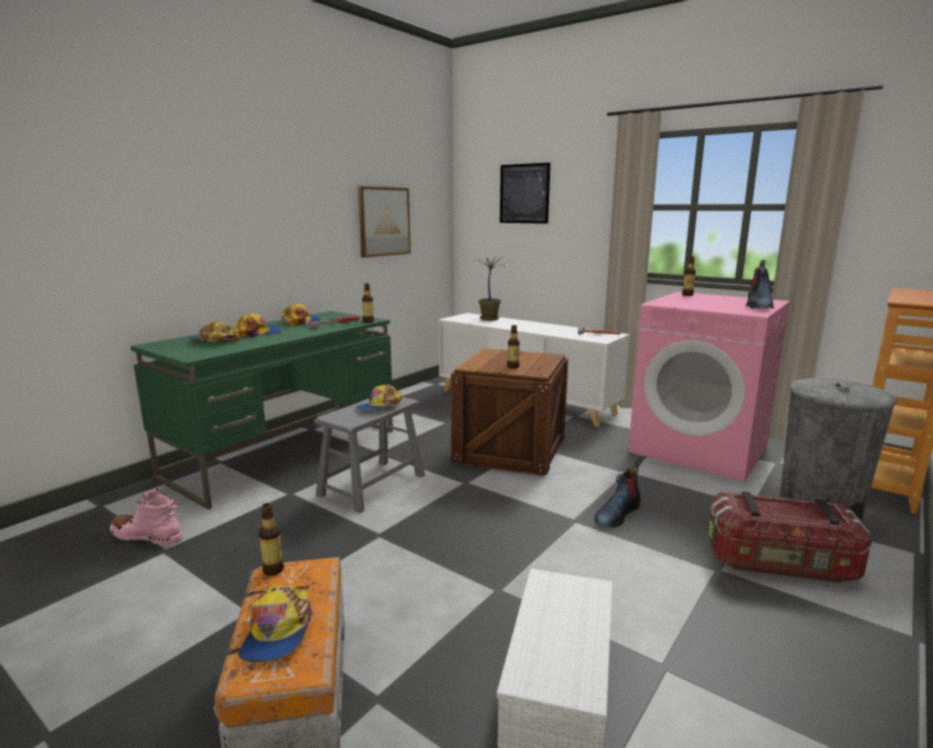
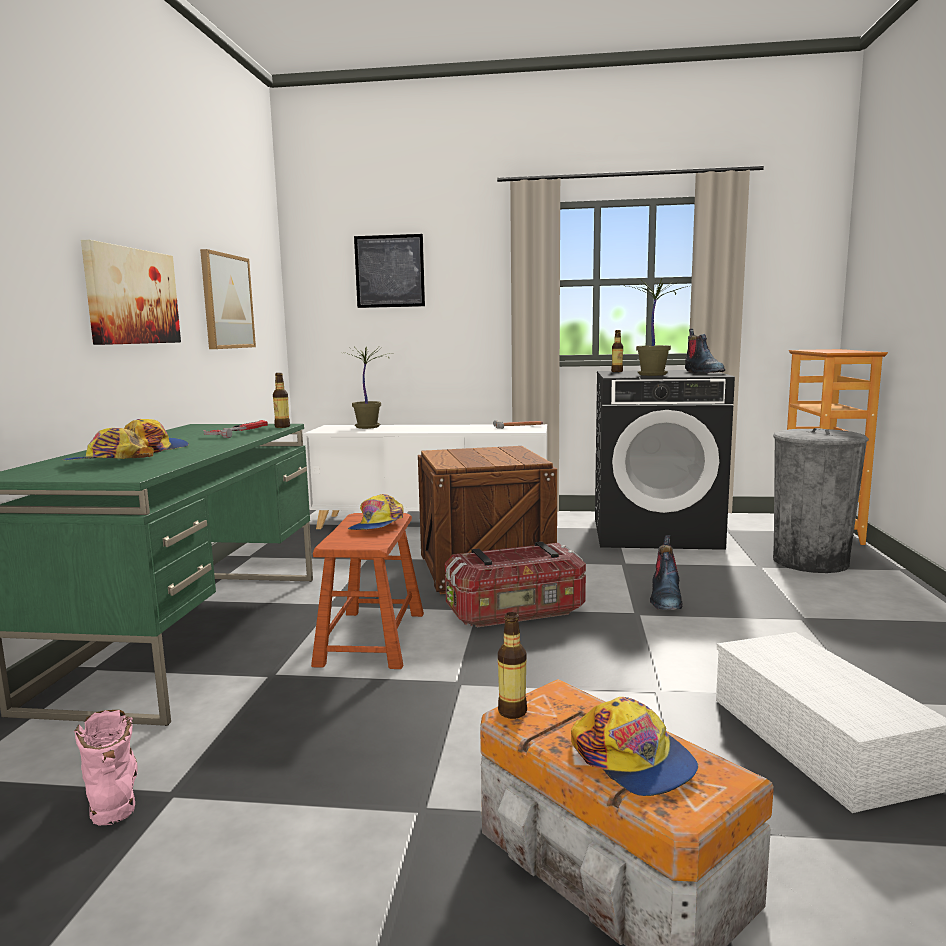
camera: 30 degrees left, 5 degrees down
pink boot [110,488,183,545] -> pink boot turned 75 degrees clockwise [73,710,138,826]
cap [280,304,321,325] -> none
grey stool [314,397,425,513] -> brown stool [311,513,424,669]
bottle [507,325,520,369] -> none
pink washing machine [629,292,790,482] -> black washing machine [595,370,735,550]
storage box [708,491,872,583] -> storage box moved to [445,542,586,627]
none -> picture [81,240,181,345]
none -> potted plant [626,278,688,376]

